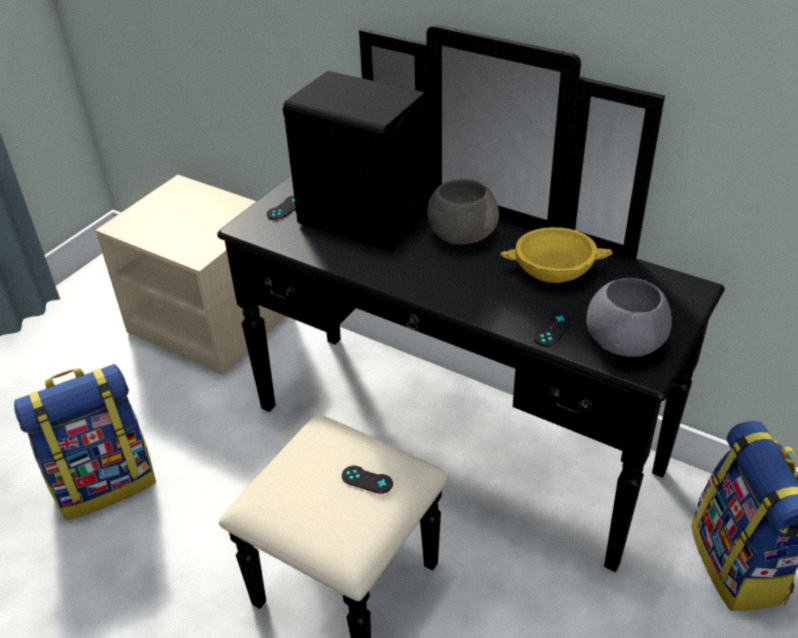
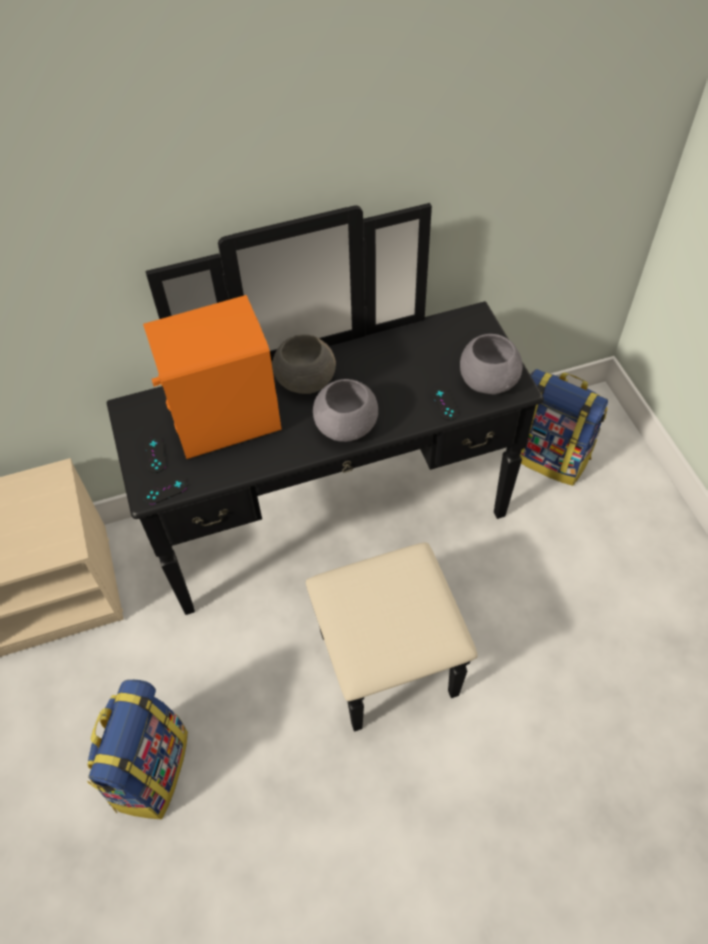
camera: 50 degrees left, 15 degrees up
black speaker [282,71,428,252] -> orange speaker [143,295,282,459]
black game controller [342,466,393,494] -> black game controller moved to [143,477,187,504]
yellow bowl [500,227,613,283] -> none
none -> grey bowl [313,379,378,442]

